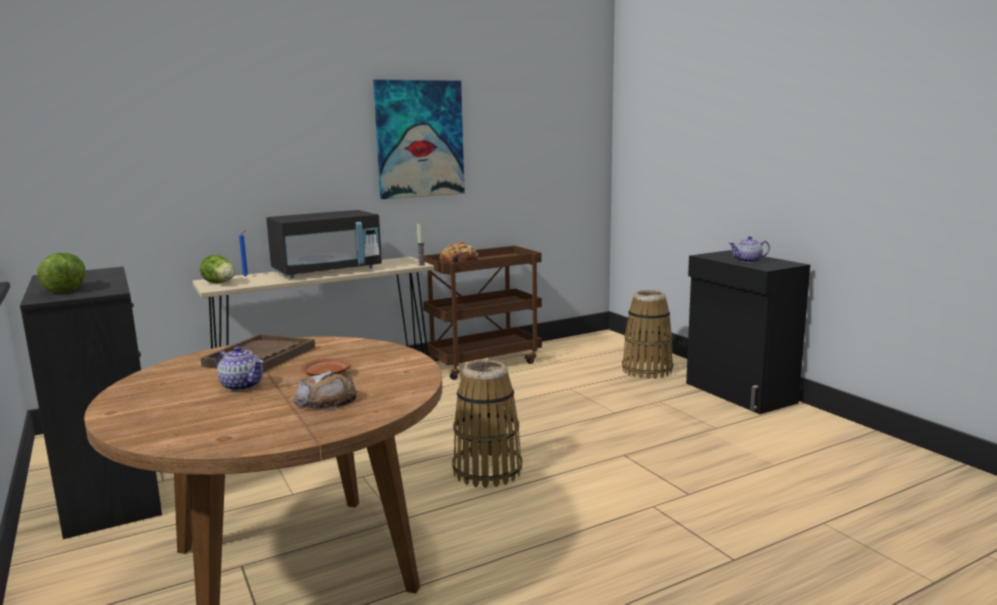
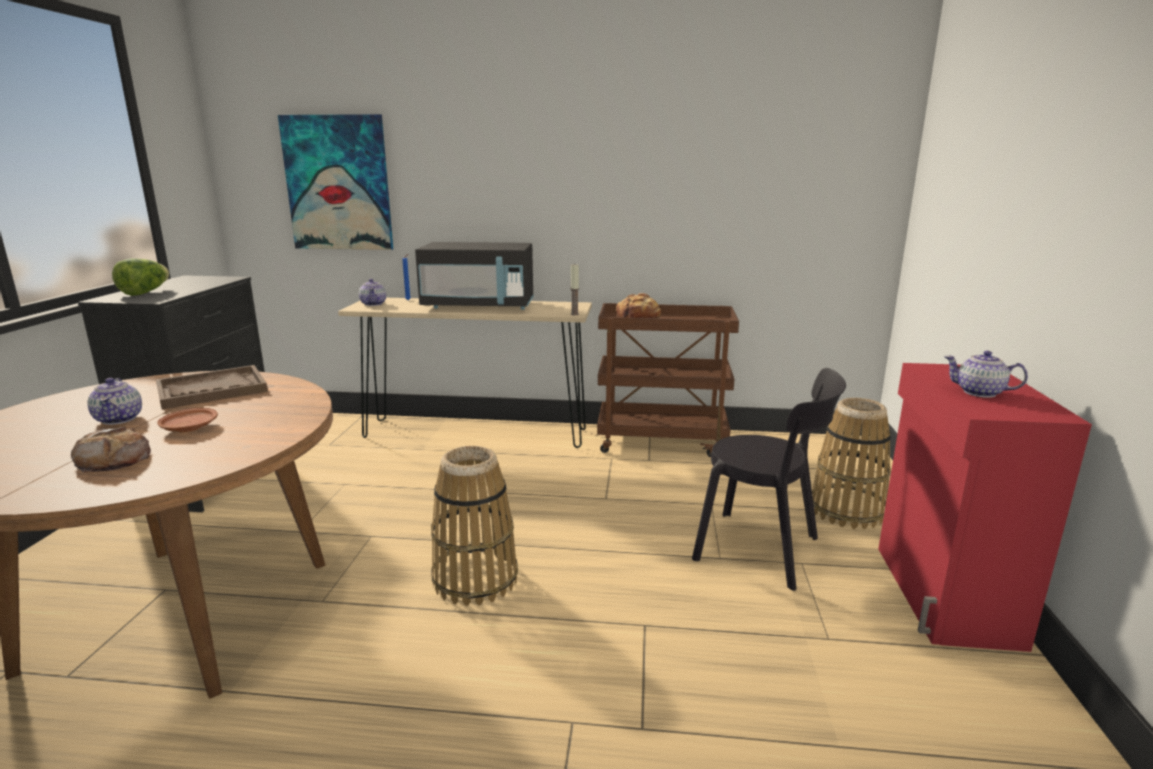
camera: 35 degrees right, 5 degrees up
lettuce [200,255,235,283] -> teapot [359,279,386,306]
picture [373,79,465,199] -> picture moved to [278,114,393,250]
black cabinet [686,250,810,414] -> red cabinet [878,363,1092,652]
none -> black chair [692,368,846,591]

